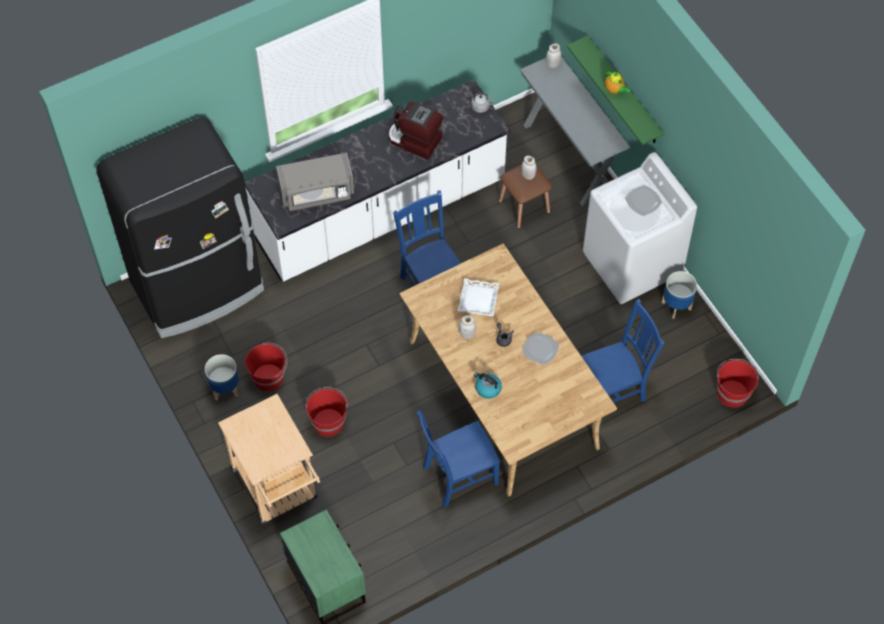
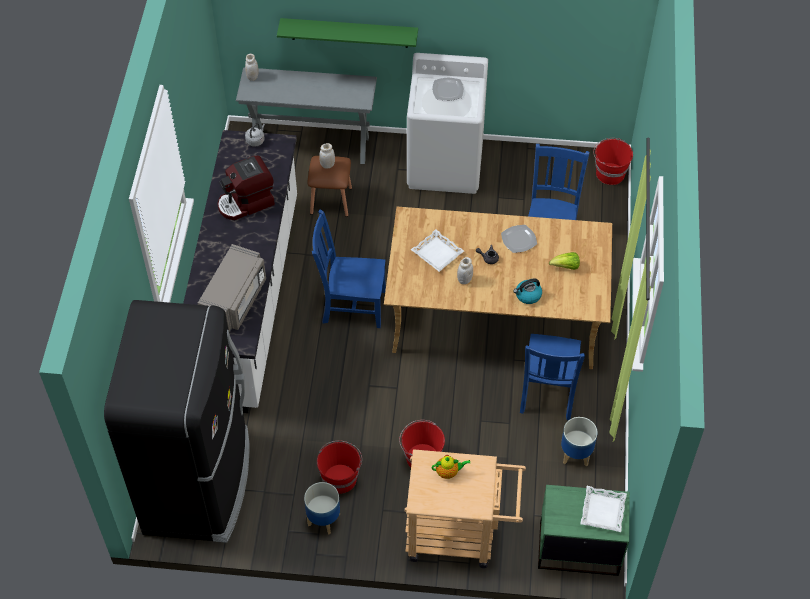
camera: 55 degrees left, 5 degrees down
teapot [605,71,630,94] -> teapot moved to [432,455,470,479]
planter [662,271,697,319] -> planter moved to [561,417,598,467]
none -> lettuce [549,252,580,270]
none -> white tray [580,486,627,532]

